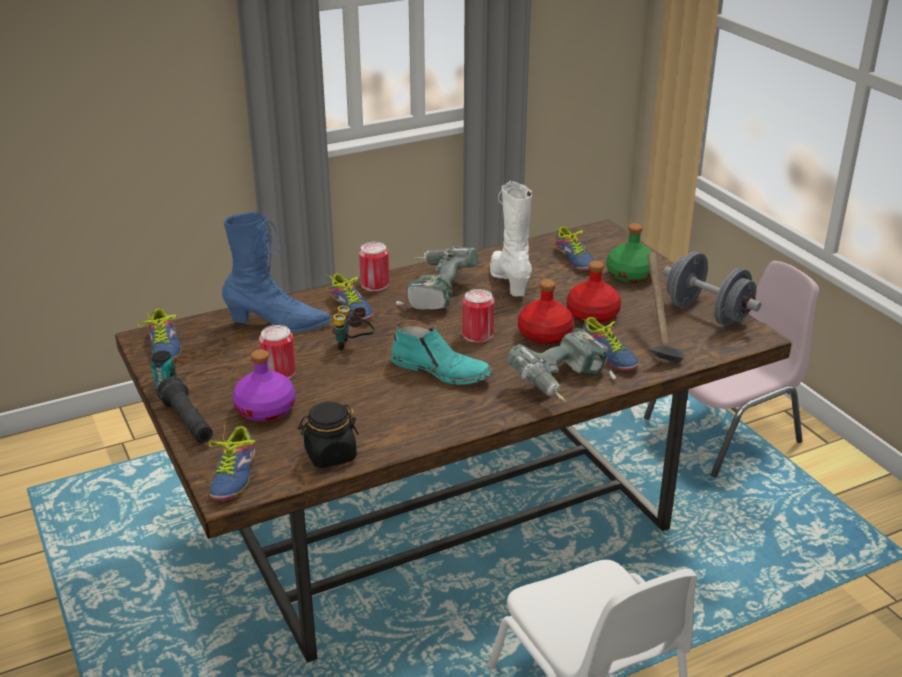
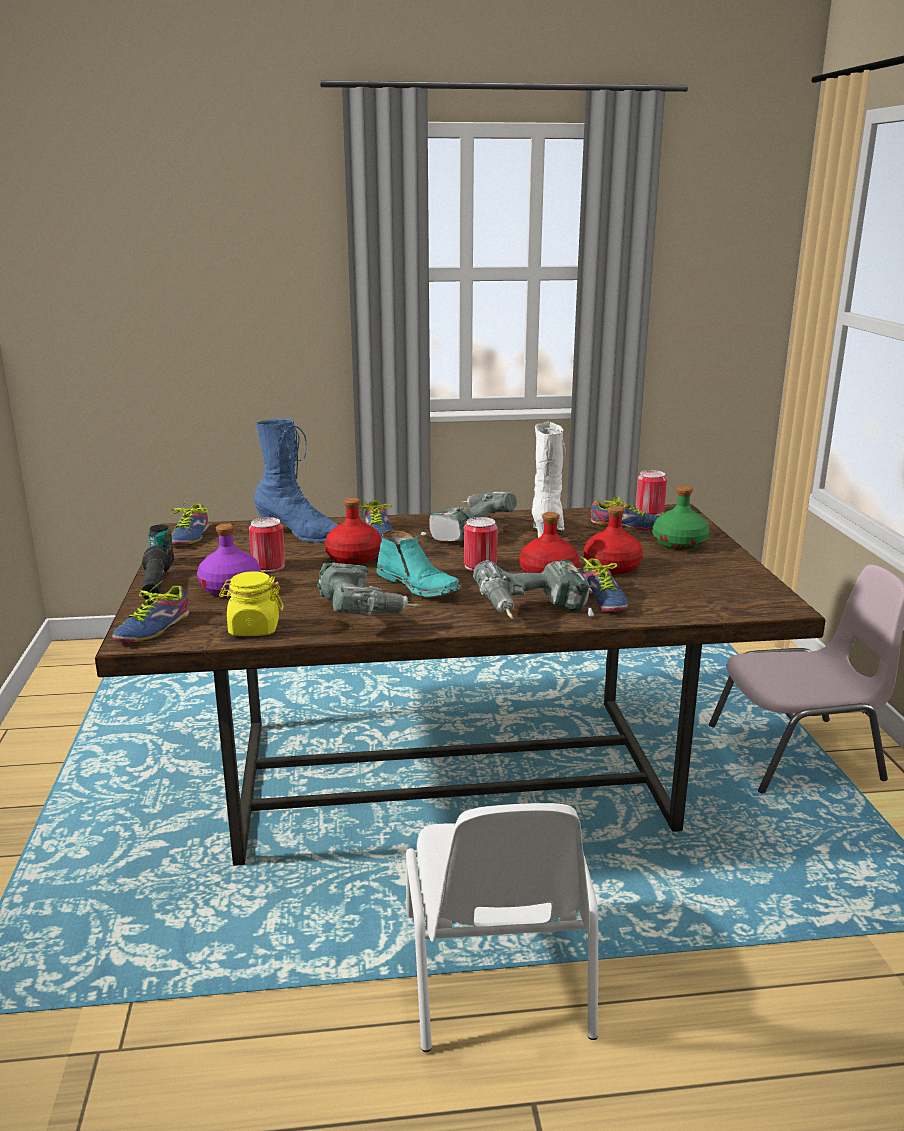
camera: 20 degrees right, 10 degrees down
black jar [298,402,359,468] -> yellow jar [219,571,284,636]
binoculars [332,306,375,350] -> red bottle [325,498,382,565]
can [359,242,389,291] -> can moved to [636,470,667,516]
shoe [554,226,594,271] -> shoe turned 75 degrees counterclockwise [591,496,659,530]
hammer [647,252,684,362] -> none
grey dumbbell [663,251,761,326] -> none
none -> power drill [317,562,422,616]

